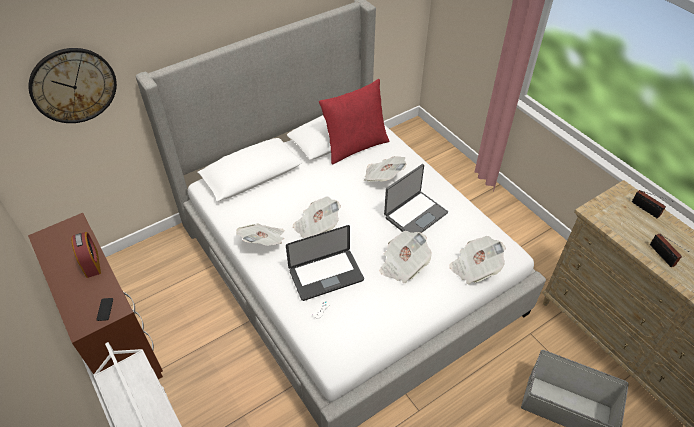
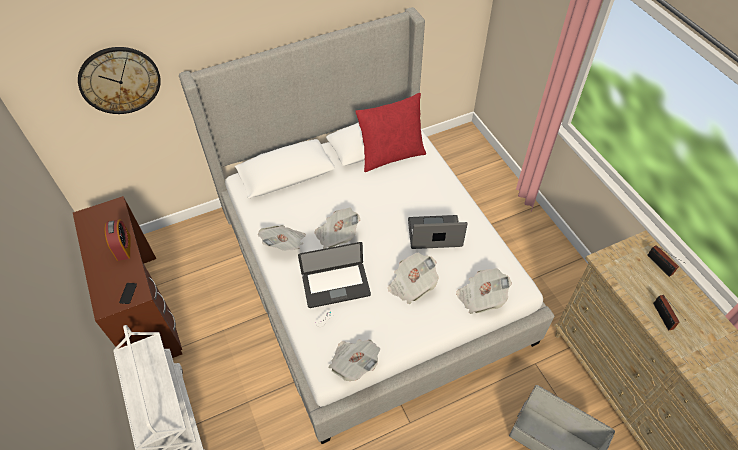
camera: 10 degrees right, 5 degrees up
newspaper [364,156,406,182] -> newspaper moved to [328,340,380,381]
laptop [384,164,448,233] -> laptop turned 150 degrees counterclockwise [408,215,468,249]

